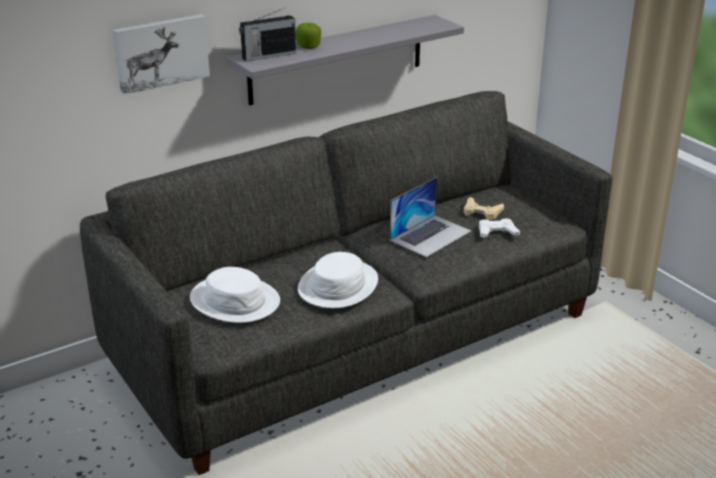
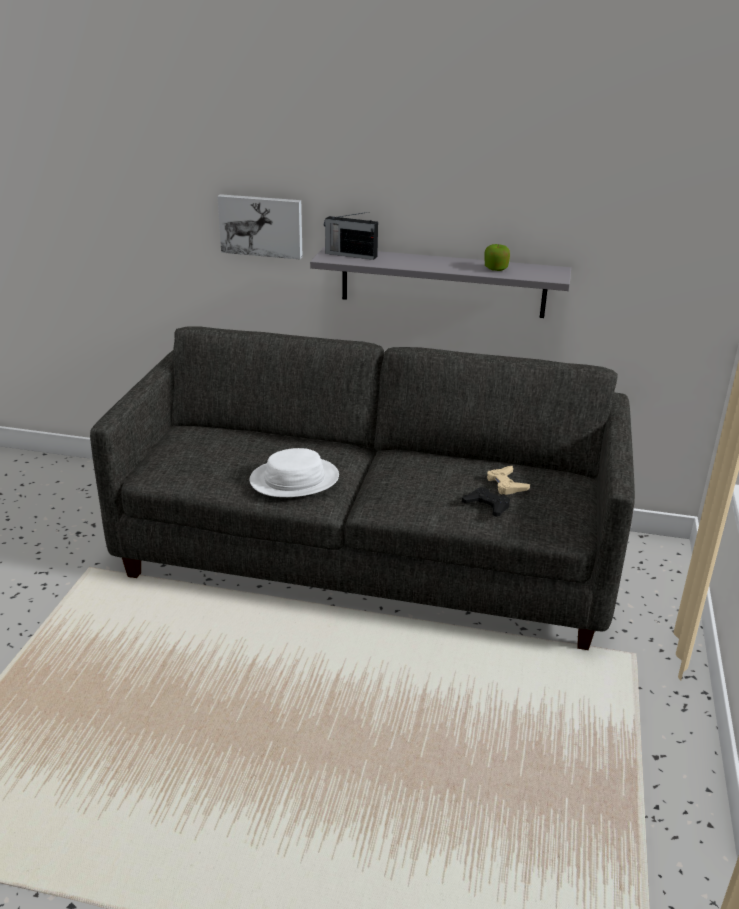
camera: 45 degrees right, 0 degrees up
white hat [190,267,280,323] -> none
apple [296,23,321,49] -> apple moved to [484,244,510,271]
laptop [390,177,471,257] -> none
white game controller [479,218,520,238] -> black game controller [462,487,510,517]

